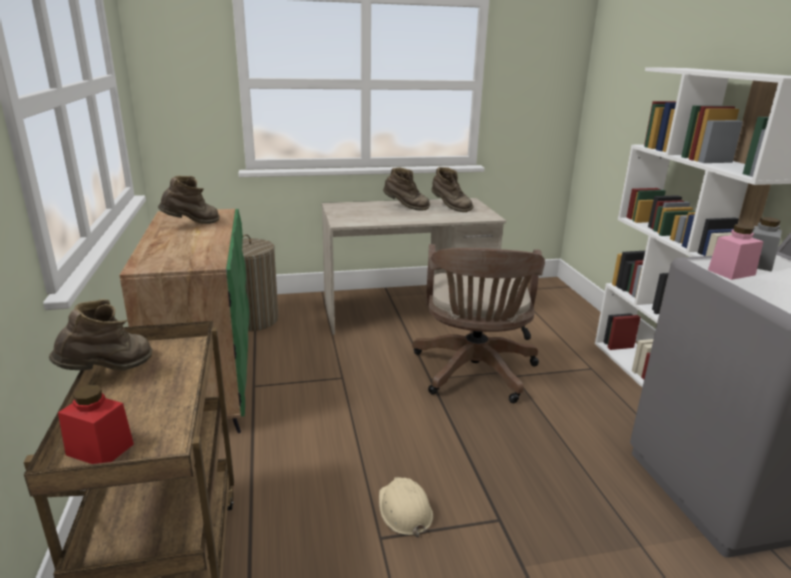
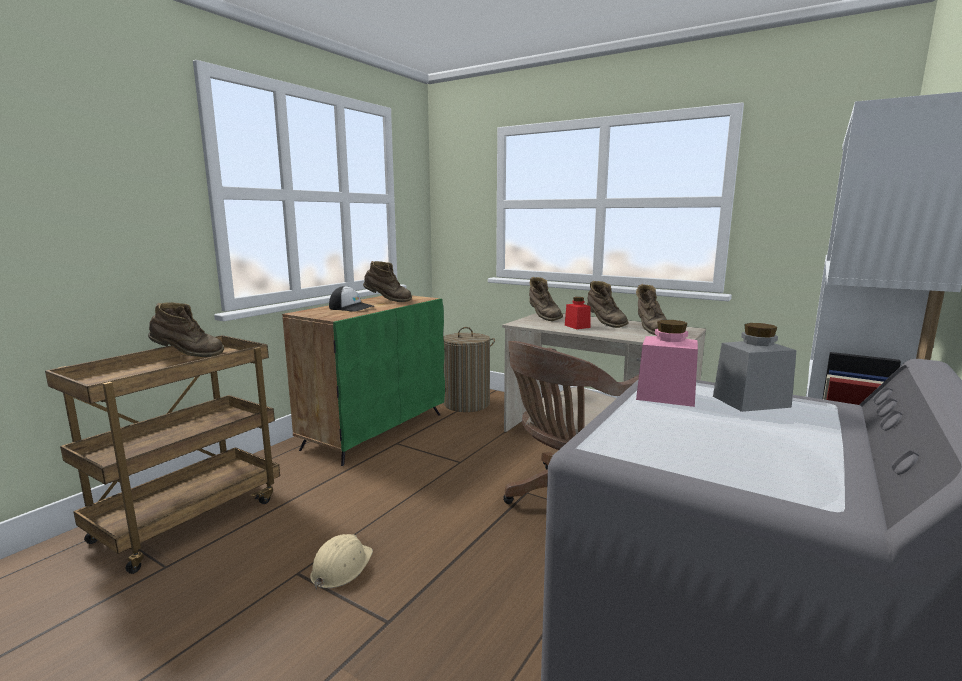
camera: 45 degrees right, 10 degrees down
red jar [58,385,134,464] -> red jar moved to [565,297,590,329]
none -> cap [329,286,374,312]
none -> brown boot [529,277,563,321]

